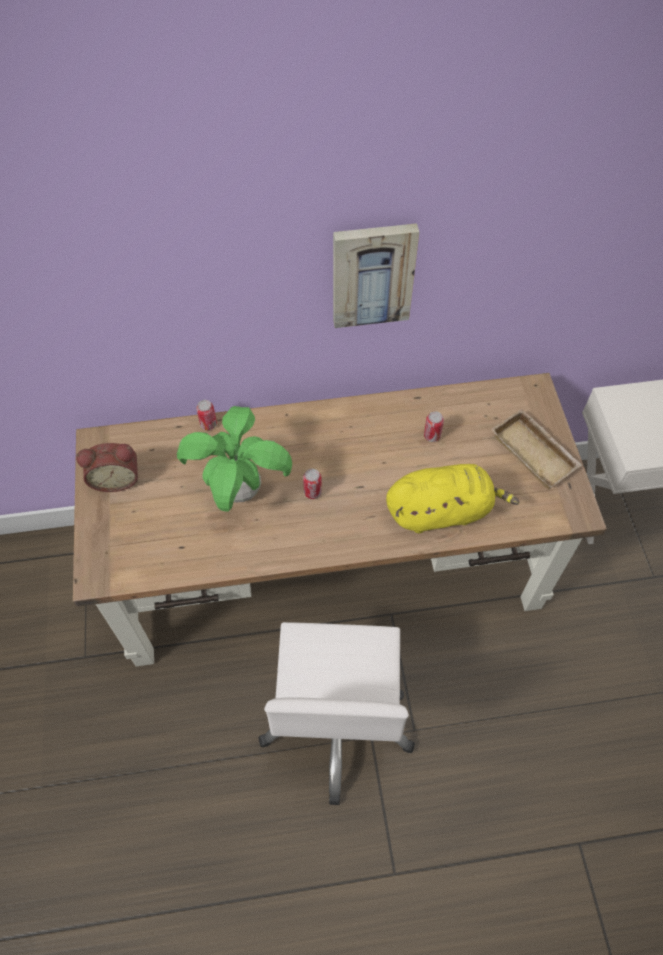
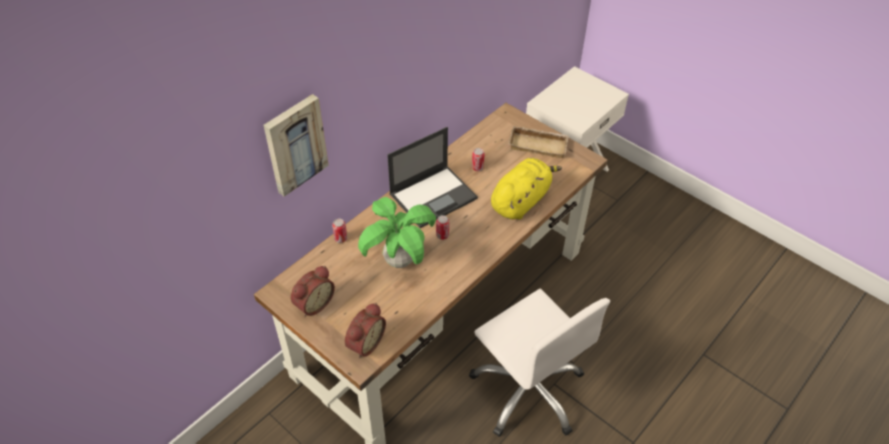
camera: 40 degrees left, 10 degrees down
picture [333,223,419,328] -> picture moved to [263,94,329,197]
none -> alarm clock [345,303,386,358]
none -> laptop [387,127,478,228]

